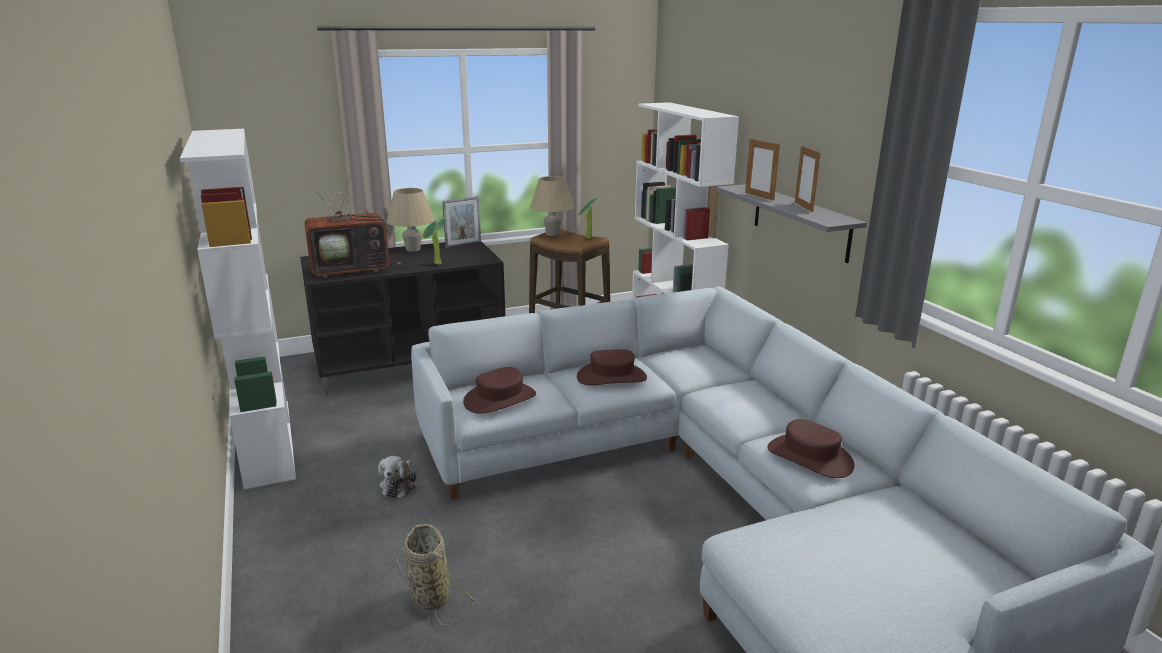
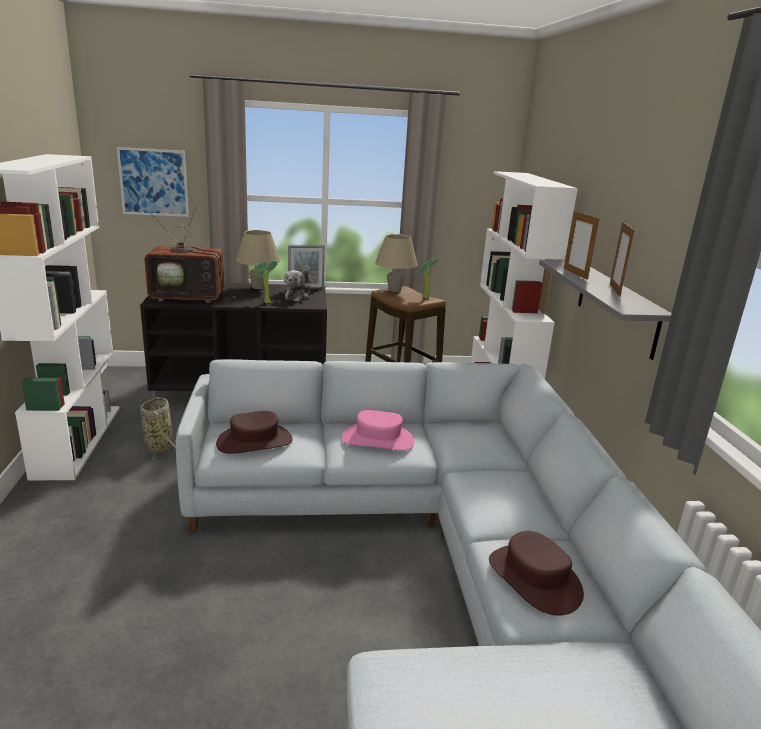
camera: 15 degrees right, 0 degrees up
plush toy [378,456,416,498] -> plush toy moved to [284,270,311,302]
basket [397,524,476,626] -> basket moved to [140,397,176,461]
brown hat [577,349,647,385] -> pink hat [342,410,415,450]
none -> picture [117,147,189,217]

